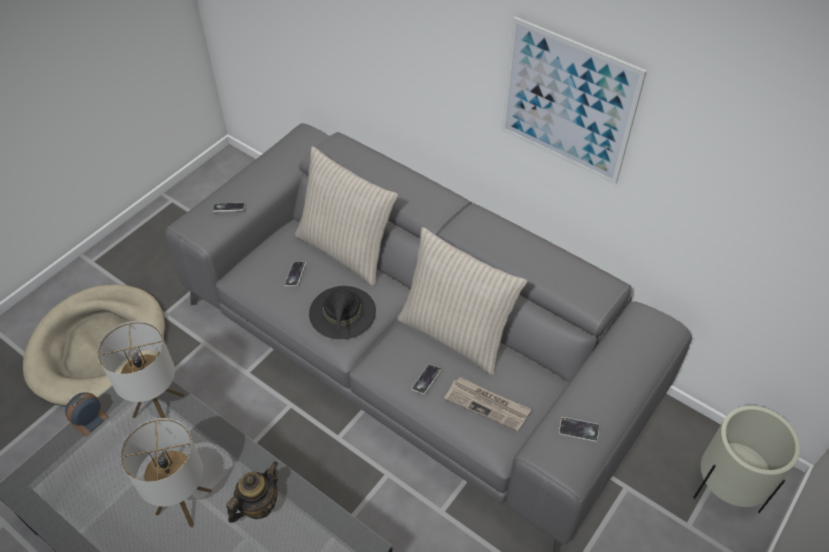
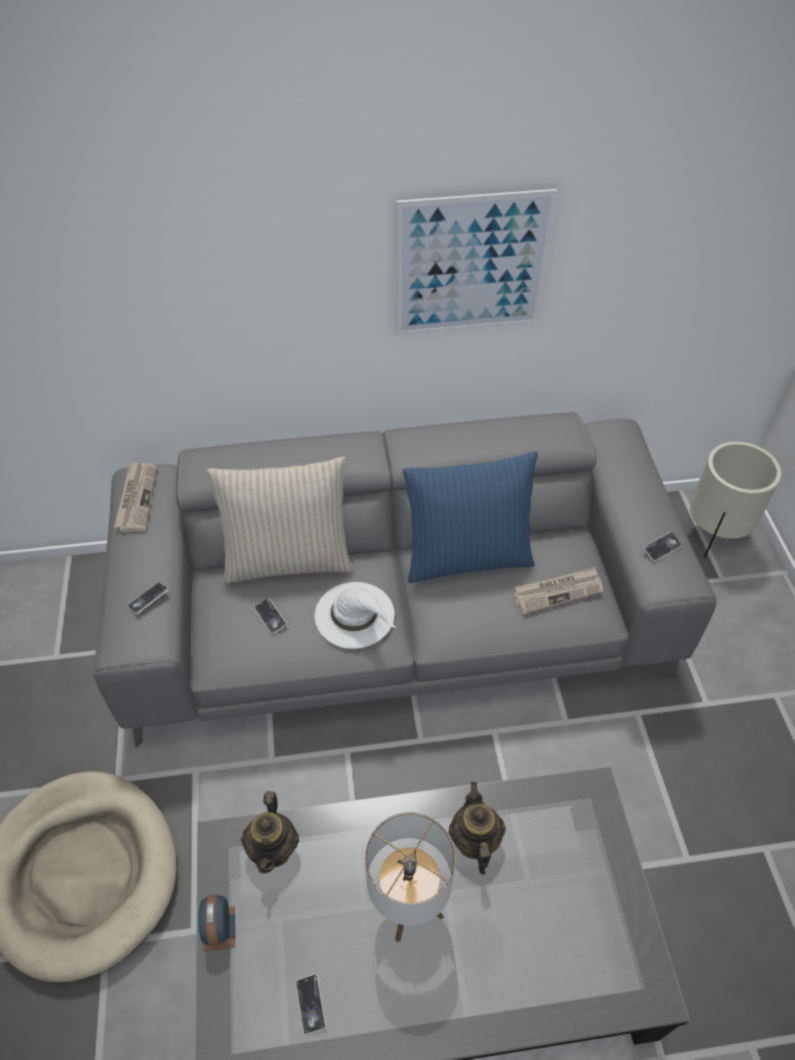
camera: 45 degrees left, 0 degrees up
table lamp [97,321,184,418] -> teapot [241,791,299,873]
black hat [309,286,376,339] -> white hat [315,582,396,649]
beige pillow [397,227,527,376] -> blue pillow [403,451,538,583]
phone [412,365,441,394] -> phone moved to [296,974,326,1035]
none -> newspaper [114,462,157,532]

